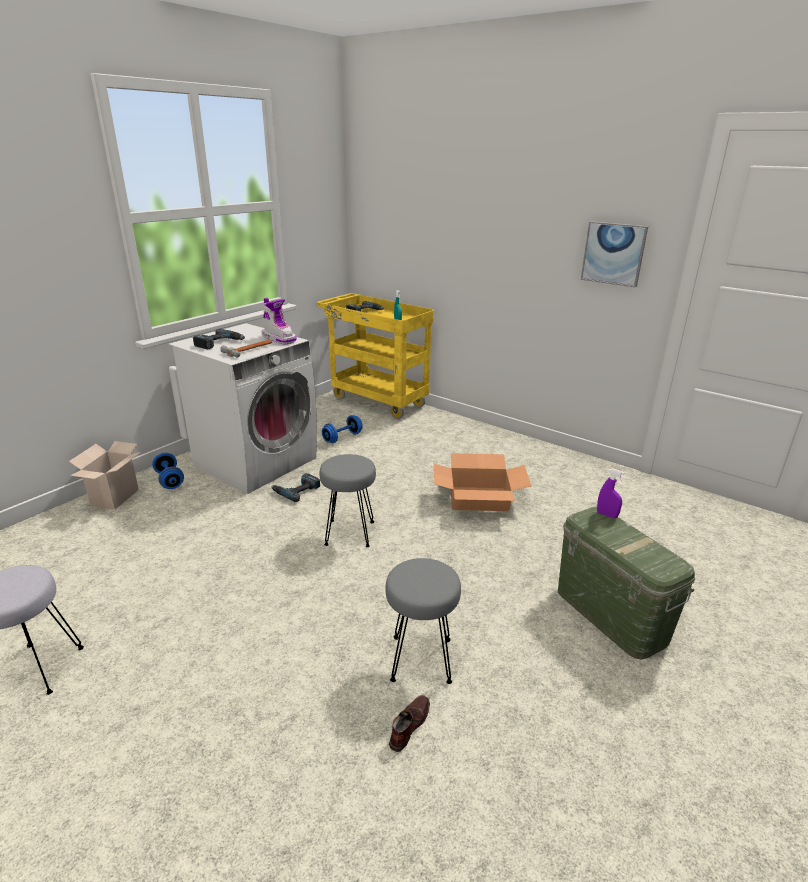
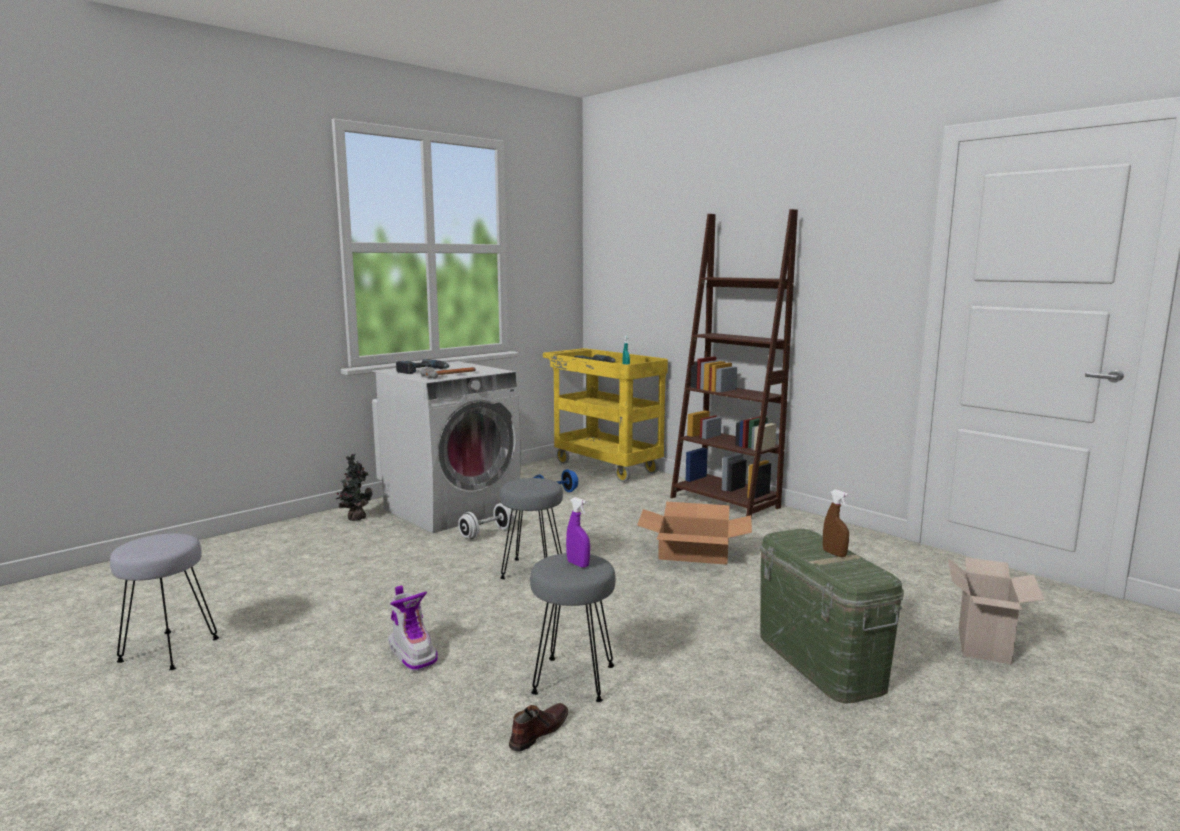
camera: 10 degrees right, 15 degrees down
cardboard box [69,441,141,510] -> cardboard box moved to [948,557,1044,664]
blue dumbbell [152,453,184,489] -> potted plant [336,454,373,521]
boot [261,298,297,345] -> boot moved to [388,585,438,671]
power drill [271,473,320,502] -> white dumbbell [458,503,514,539]
picture [581,221,648,287] -> none
purple spray bottle [597,468,625,518] -> purple spray bottle moved to [566,497,590,568]
none -> brown bookcase [670,209,798,518]
none -> brown spray bottle [823,489,849,557]

